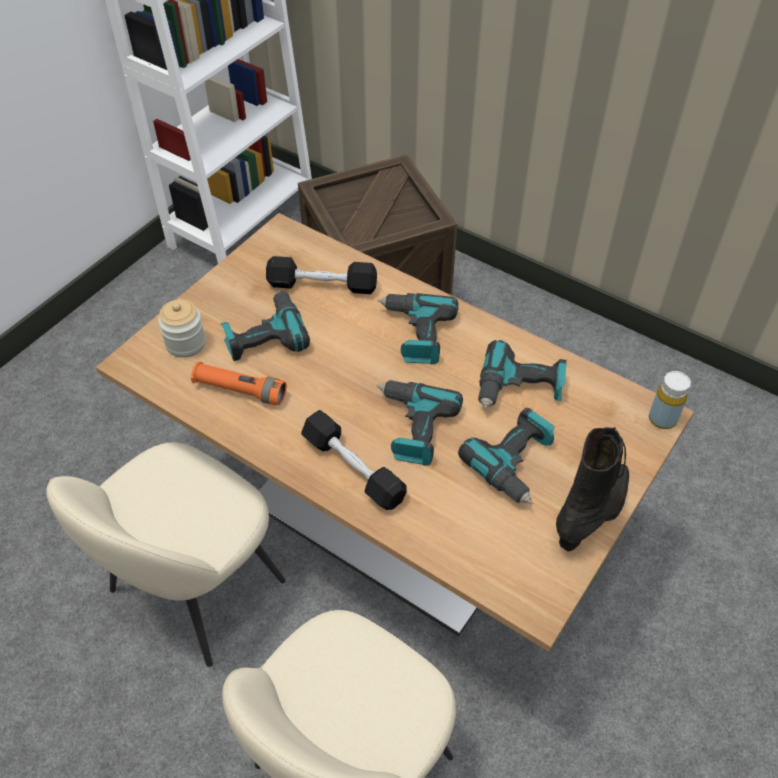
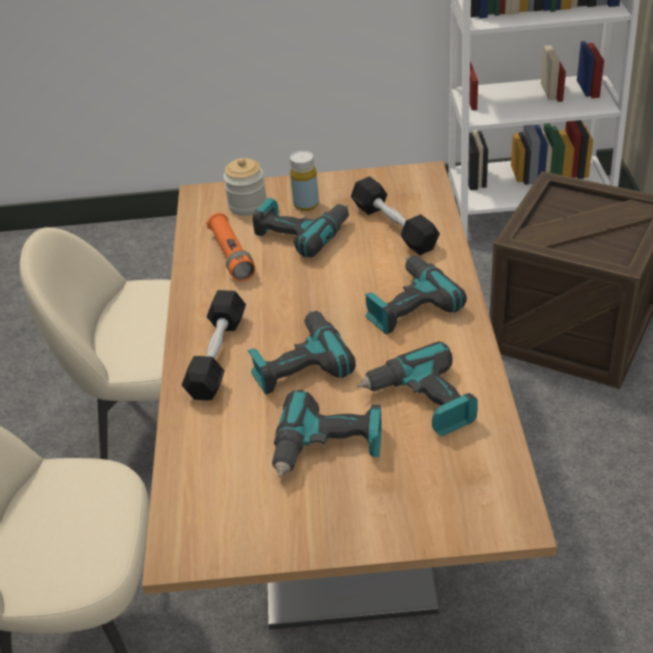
camera: 55 degrees right, 10 degrees down
black boot [556,427,629,552] -> none
yellow bottle [649,371,691,429] -> yellow bottle moved to [290,151,319,211]

